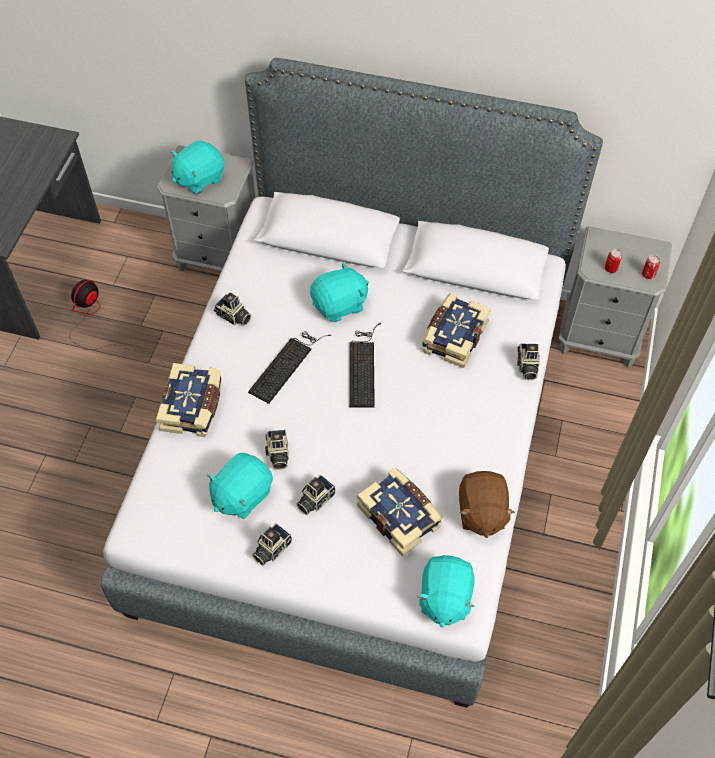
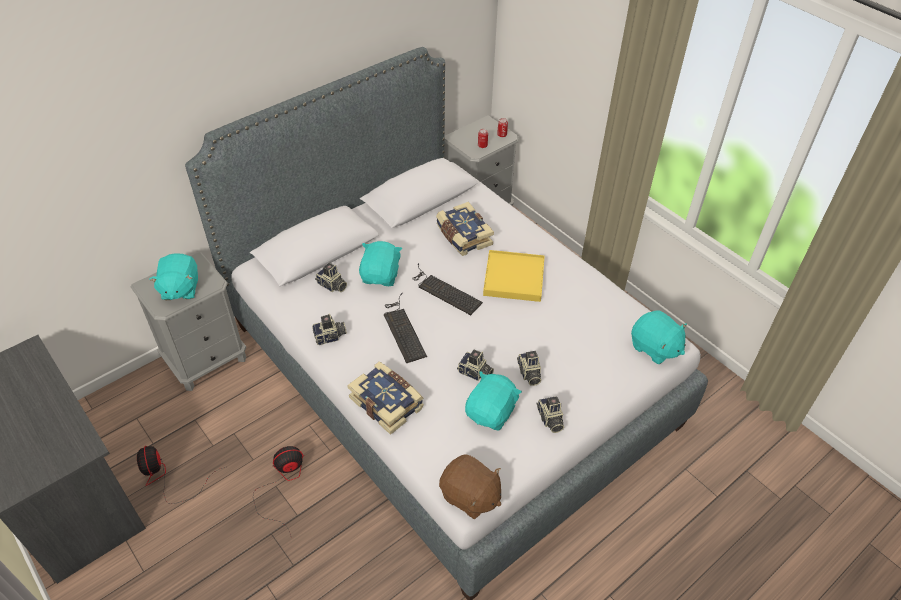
camera: 55 degrees left, 10 degrees down
turquoise plush toy [207,453,273,519] -> turquoise plush toy turned 135 degrees counterclockwise [465,371,522,431]
book [357,468,443,557] -> none
brown plush toy [459,471,515,538] -> brown plush toy moved to [439,454,501,519]
camera [517,344,540,380] -> camera moved to [315,263,347,292]
none -> fan [253,446,304,535]
none -> yellow tray [483,250,545,302]

